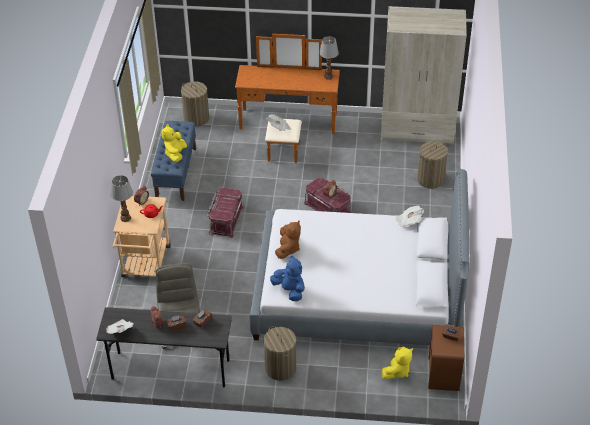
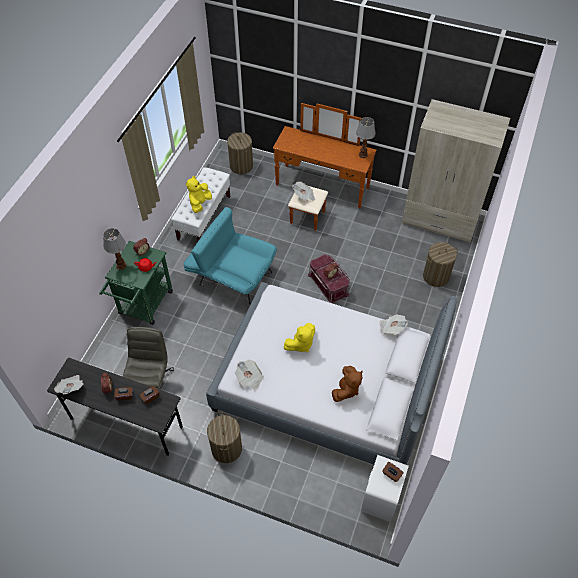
camera: 15 degrees right, 10 degrees up
beige cart [113,196,171,277] -> green cart [99,241,173,325]
blue bench [151,121,196,201] -> white bench [171,167,230,241]
red storage box [207,188,244,238] -> turquoise armchair [183,207,277,304]
blue plush toy [270,256,305,301] -> newspaper [235,360,264,391]
brown plush toy [275,221,301,259] -> brown plush toy moved to [332,366,363,402]
yellow plush toy [382,347,413,379] -> yellow plush toy moved to [284,323,315,352]
brown nightstand [428,325,464,391] -> white nightstand [361,455,409,522]

